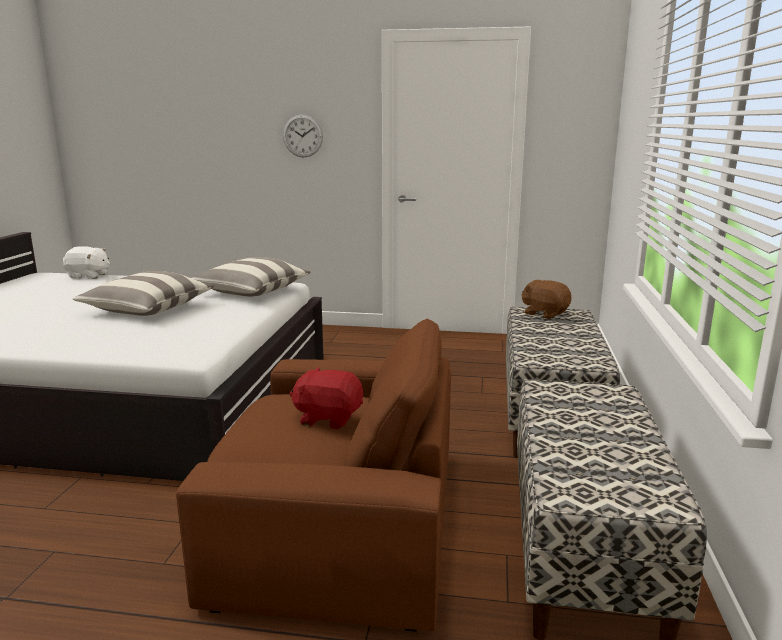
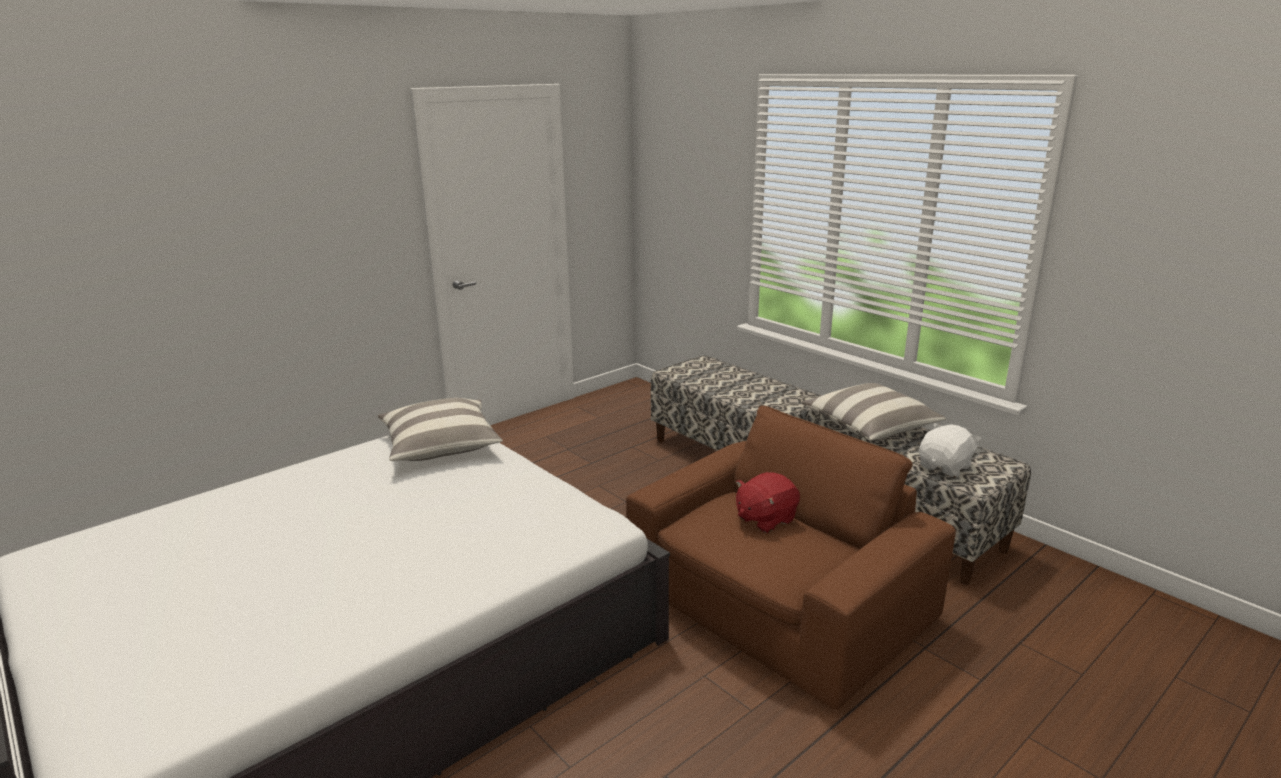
camera: 50 degrees left, 5 degrees up
white plush toy [63,246,110,279] -> white plush toy moved to [919,423,981,478]
pillow [73,271,214,316] -> pillow moved to [801,383,946,441]
wall clock [283,115,323,157] -> none
brown plush toy [522,280,571,319] -> none

